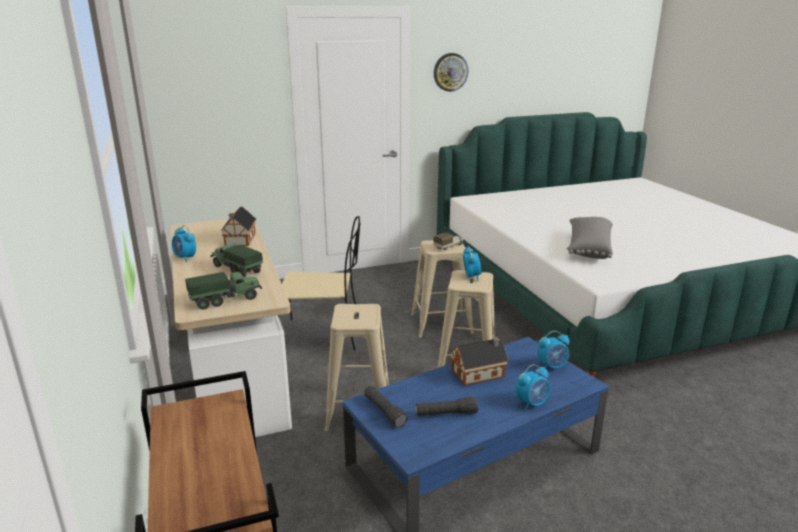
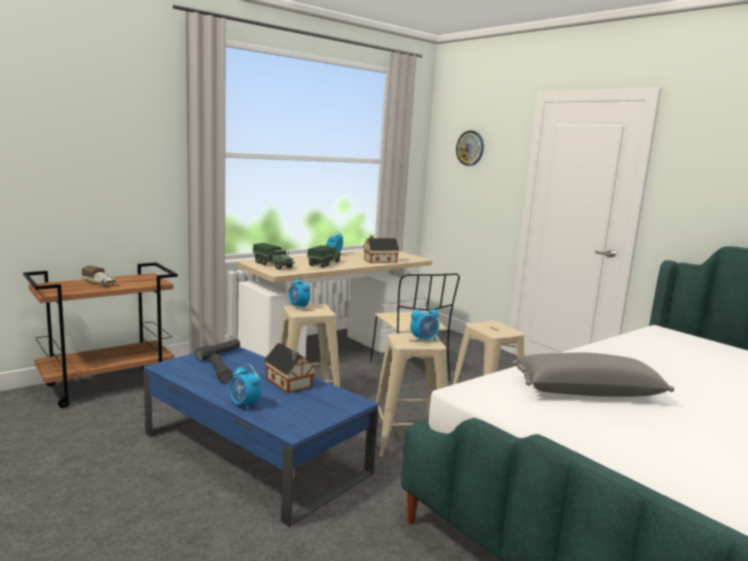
camera: 70 degrees right, 10 degrees down
wall clock [434,53,468,92] -> wall clock moved to [456,131,484,166]
toy truck [434,233,463,250] -> toy truck moved to [82,266,116,287]
alarm clock [537,331,569,368] -> alarm clock moved to [289,276,310,310]

